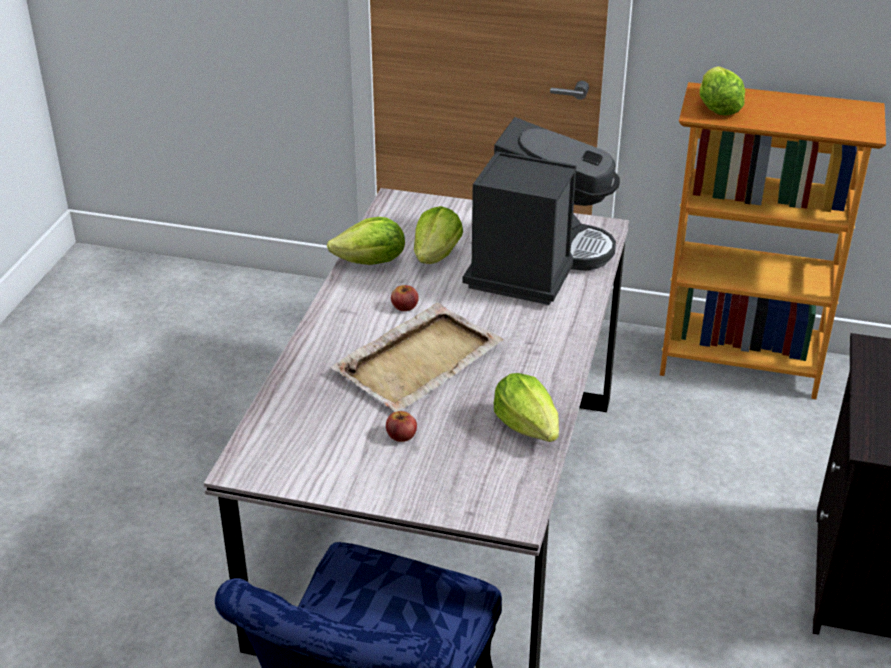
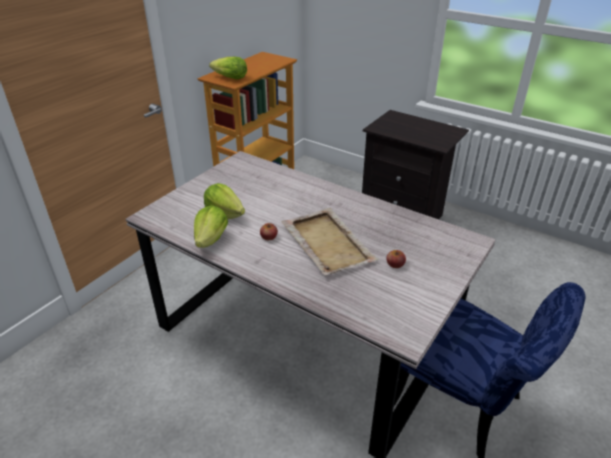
camera: 70 degrees left, 0 degrees up
coffee machine [462,117,620,305] -> none
lettuce [494,373,559,442] -> none

